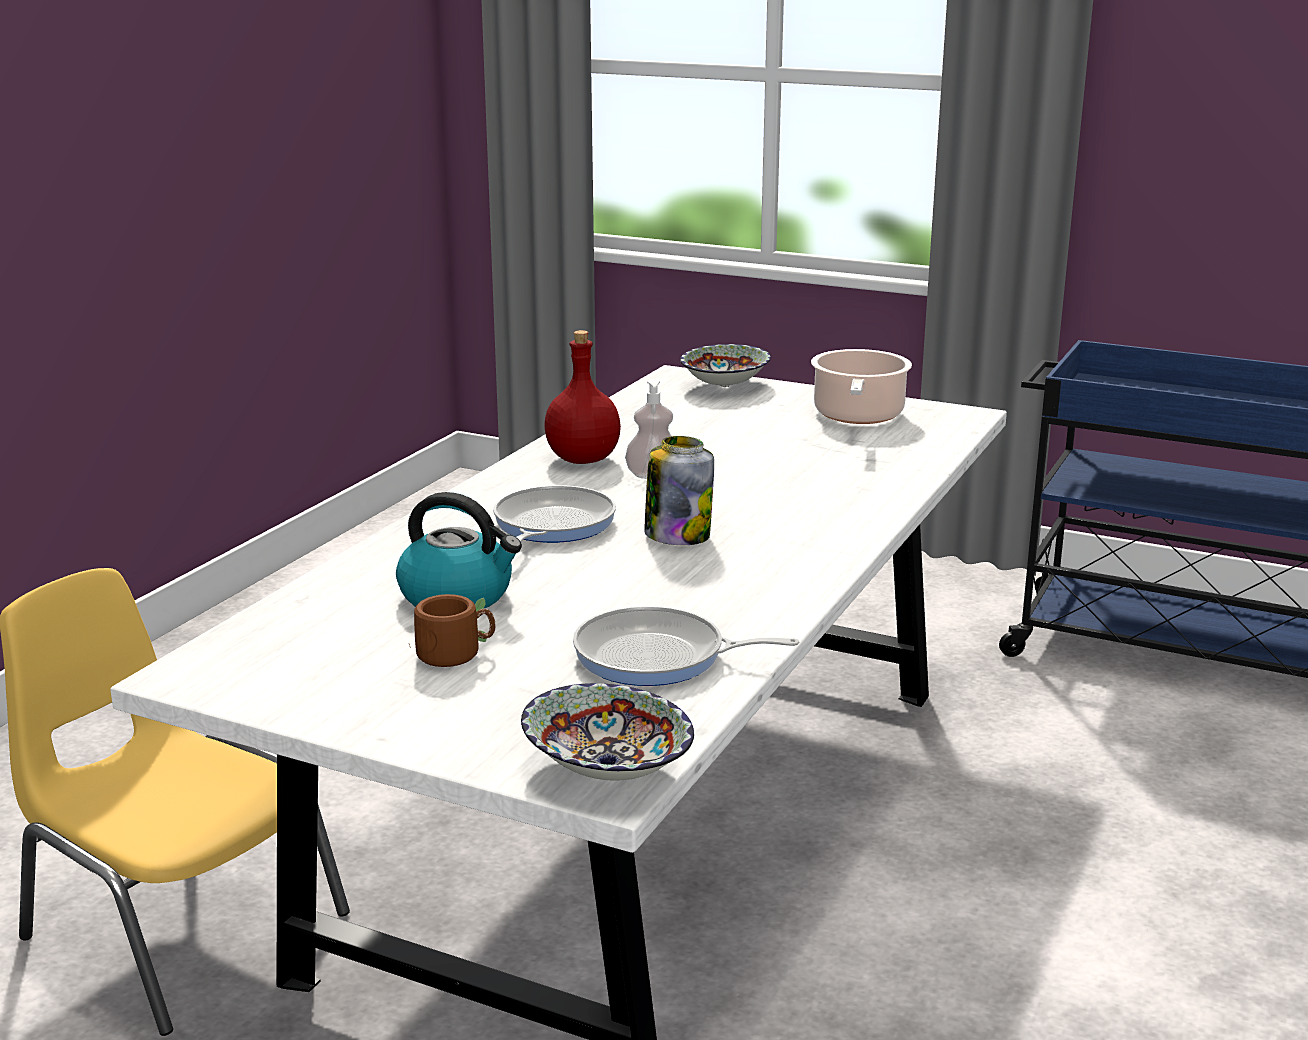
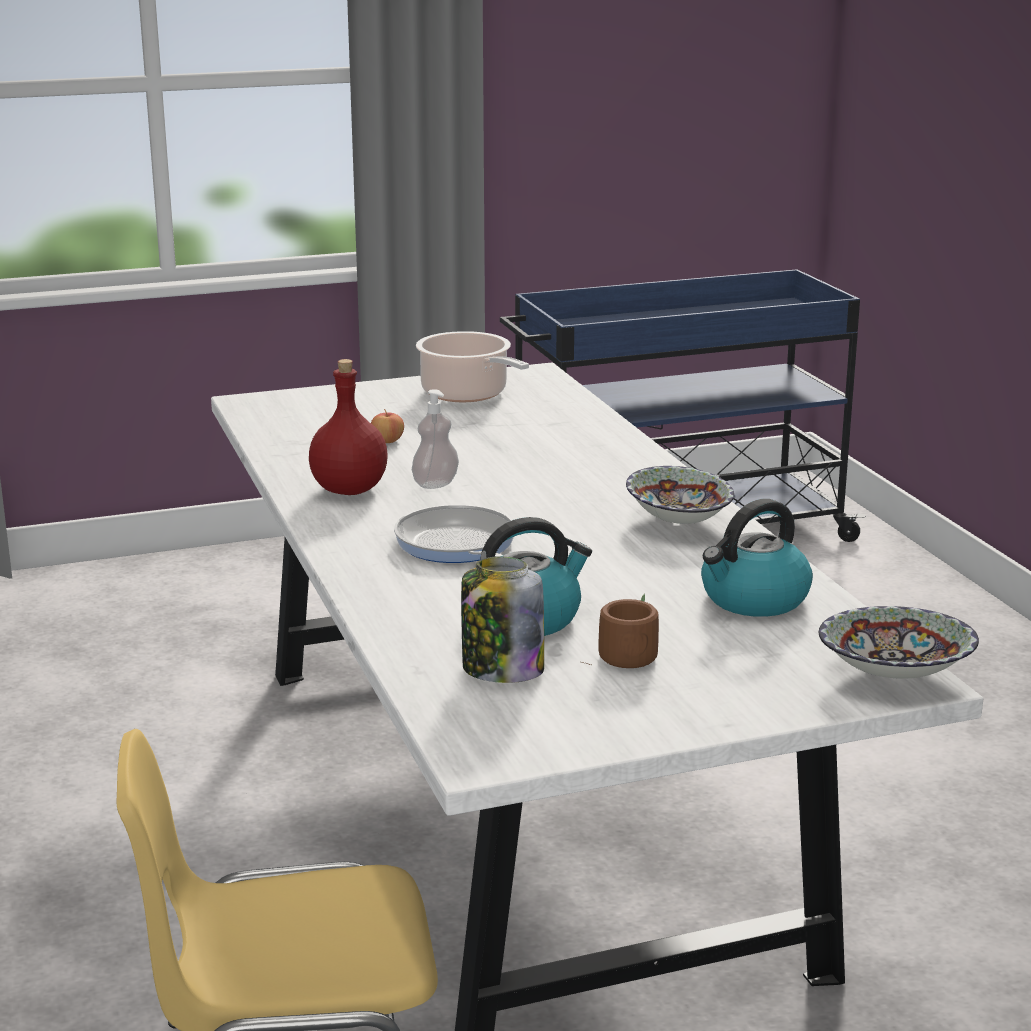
camera: 45 degrees left, 0 degrees up
frying pan [573,606,800,686] -> kettle [701,499,813,617]
jar [644,436,714,545] -> jar moved to [461,557,544,683]
bowl [680,344,771,387] -> bowl moved to [626,466,734,524]
none -> apple [371,409,404,443]

